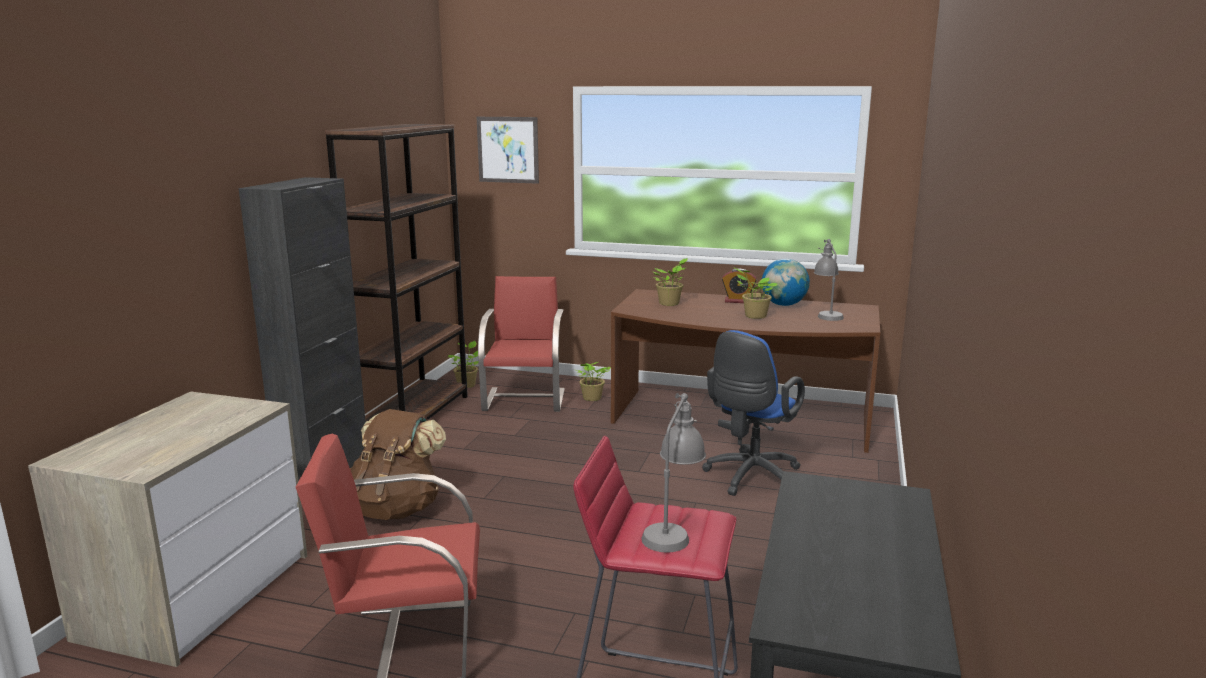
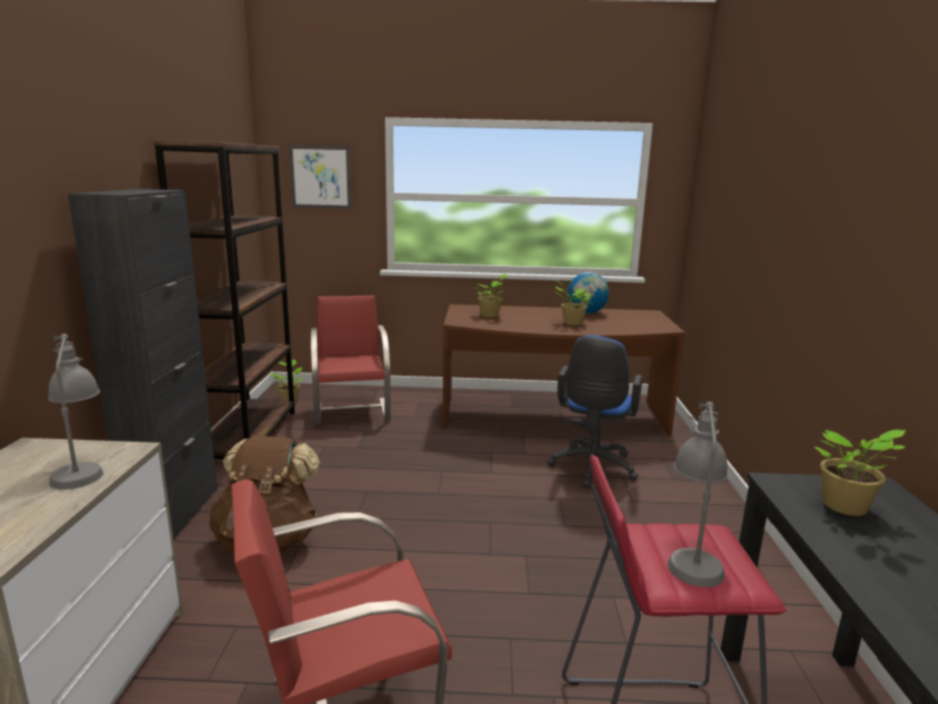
camera: 15 degrees left, 0 degrees up
potted plant [577,362,611,401] -> potted plant moved to [814,429,906,516]
alarm clock [722,269,757,303] -> none
grey table lamp [814,239,844,321] -> grey table lamp moved to [48,334,104,490]

